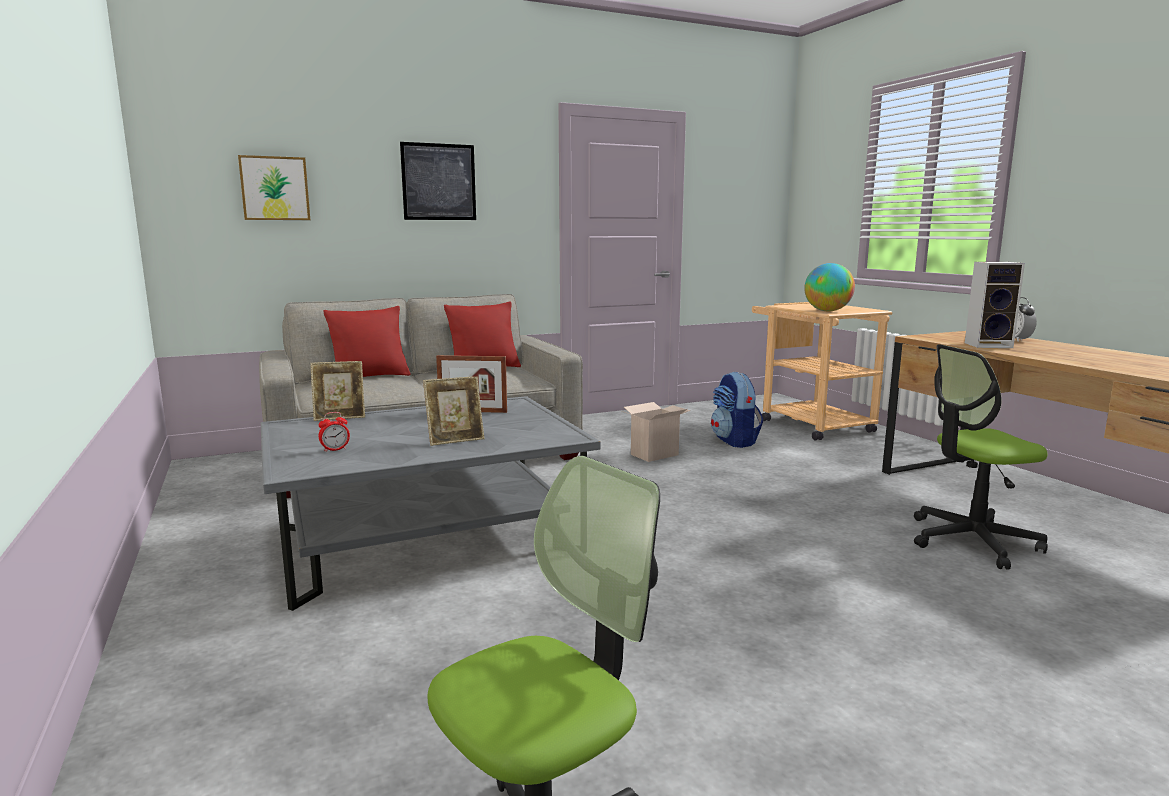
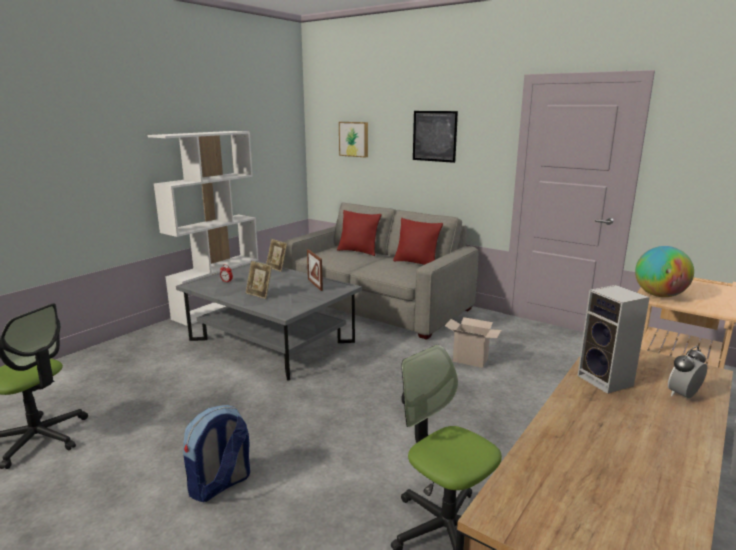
camera: 60 degrees right, 5 degrees up
backpack [711,372,763,448] -> backpack moved to [183,405,250,502]
none -> white bookcase [147,131,258,326]

